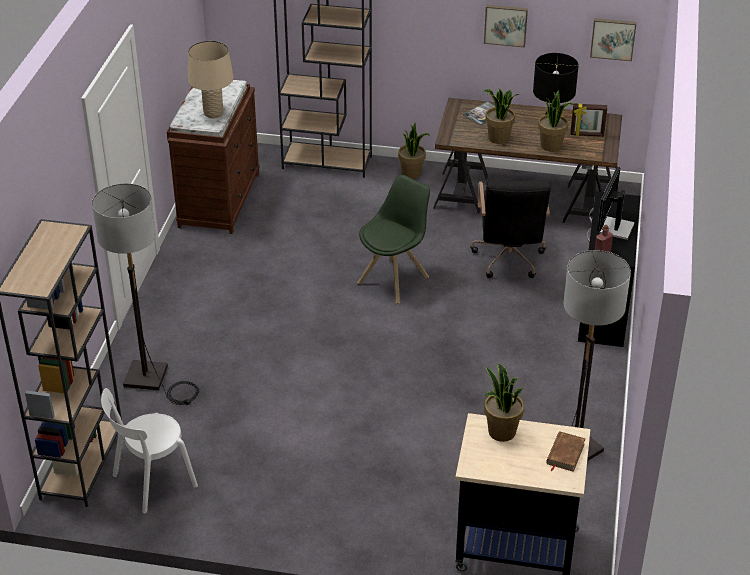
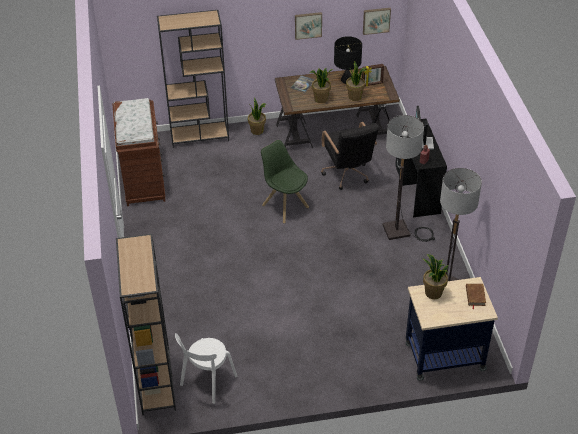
camera: 20 degrees left, 5 degrees up
floor lamp [92,183,199,406] -> floor lamp moved to [383,115,435,242]
beige table lamp [188,41,234,118] -> none
green chair [358,175,430,304] -> green chair turned 60 degrees counterclockwise [261,140,309,223]

